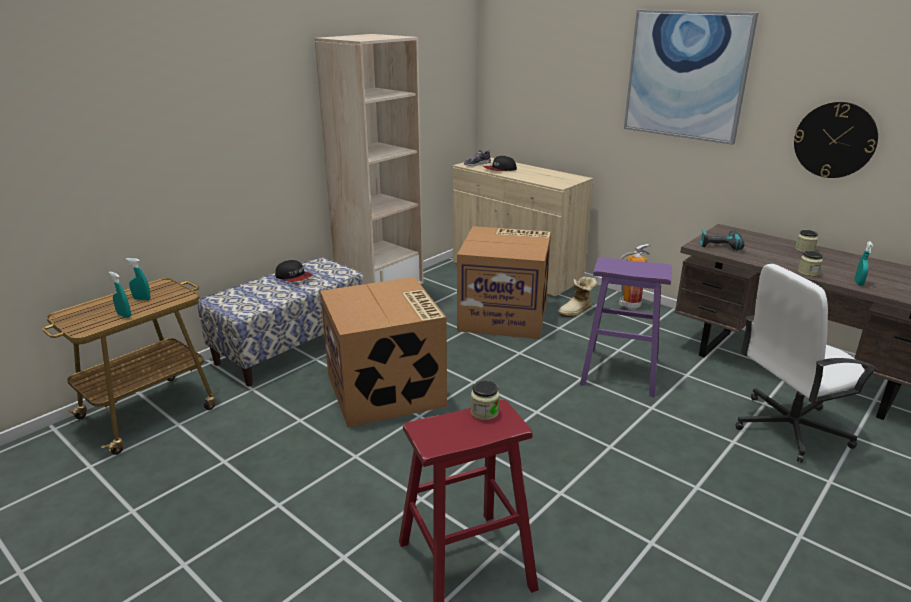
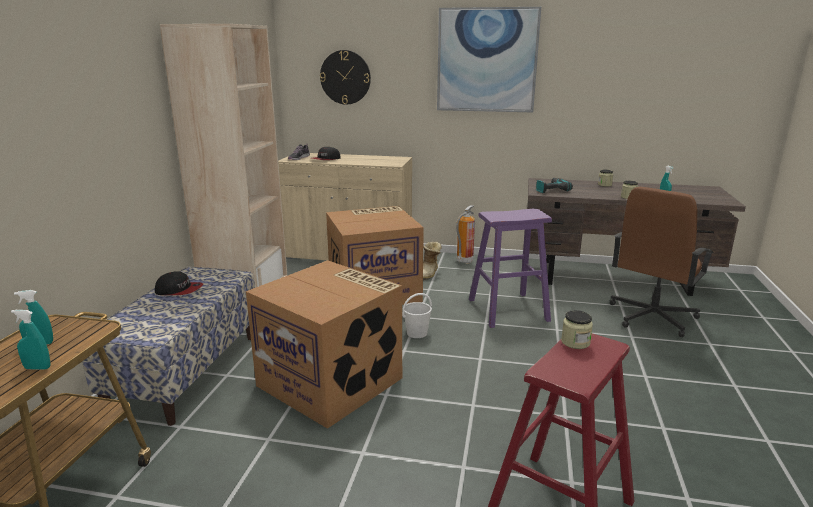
camera: 30 degrees left, 5 degrees down
white office chair [736,264,878,463] -> brown office chair [610,187,714,337]
wall clock [794,102,878,178] -> wall clock moved to [320,50,371,105]
none -> white bucket [402,293,432,338]

